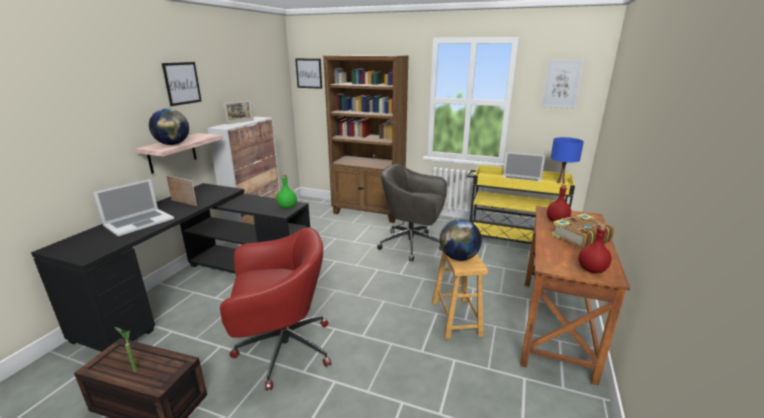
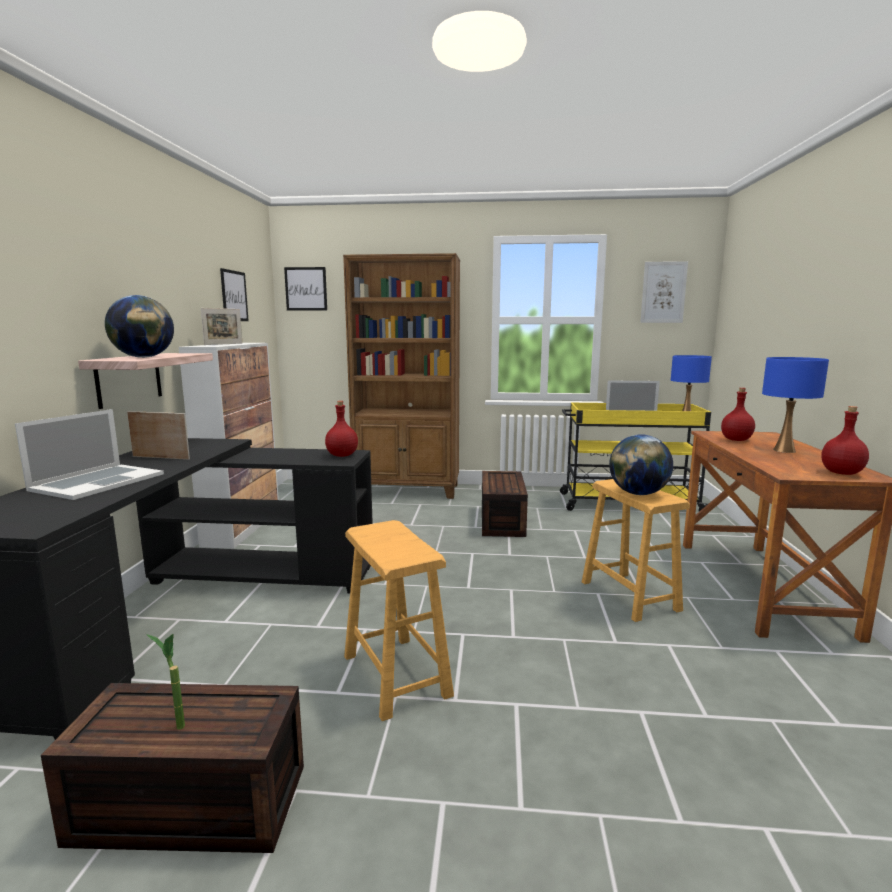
camera: 15 degrees left, 10 degrees down
picture [162,62,202,106] -> picture moved to [220,268,249,321]
red office chair [220,228,331,391] -> brown stool [344,520,454,721]
green bottle [276,174,297,209] -> red bottle [325,401,358,457]
grey office chair [377,164,447,262] -> brown storage box [482,471,528,537]
book [551,214,615,248] -> blue table lamp [762,357,829,453]

